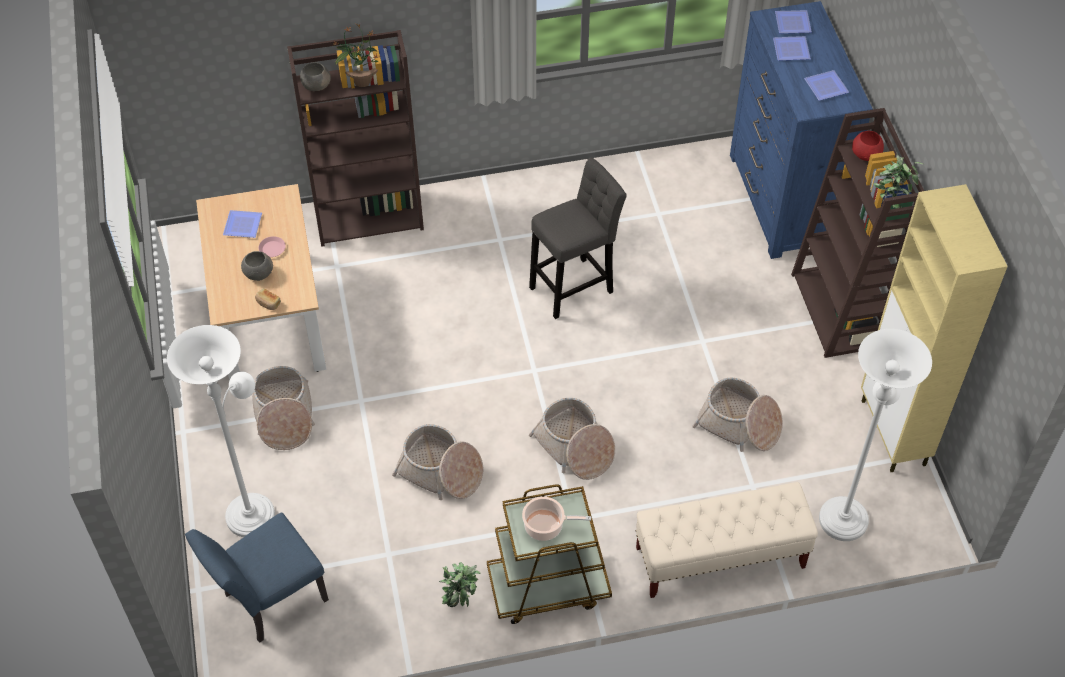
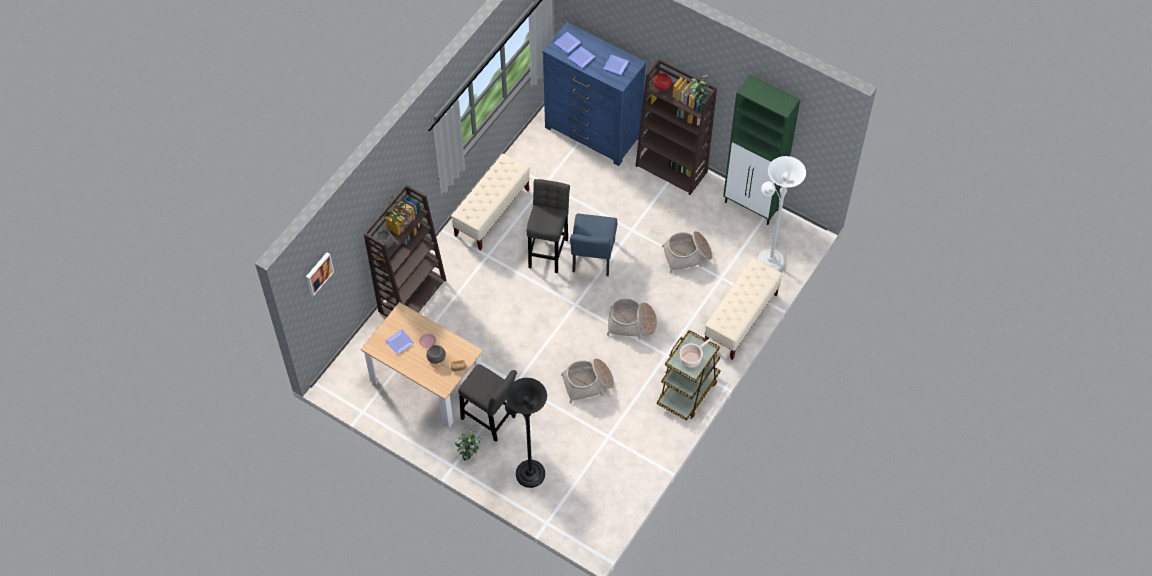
camera: 45 degrees left, 5 degrees up
white floor lamp [167,325,275,537] -> black floor lamp [505,378,547,488]
blue chair [185,512,329,643] -> blue chair moved to [570,213,617,276]
basket [252,366,315,450] -> grey stool [458,364,517,442]
potted plant [439,562,481,607] -> potted plant moved to [455,430,481,461]
beige cabinet [861,184,1008,472] -> green cabinet [723,75,800,225]
none -> picture [306,252,334,296]
none -> beige bench [451,154,530,251]

